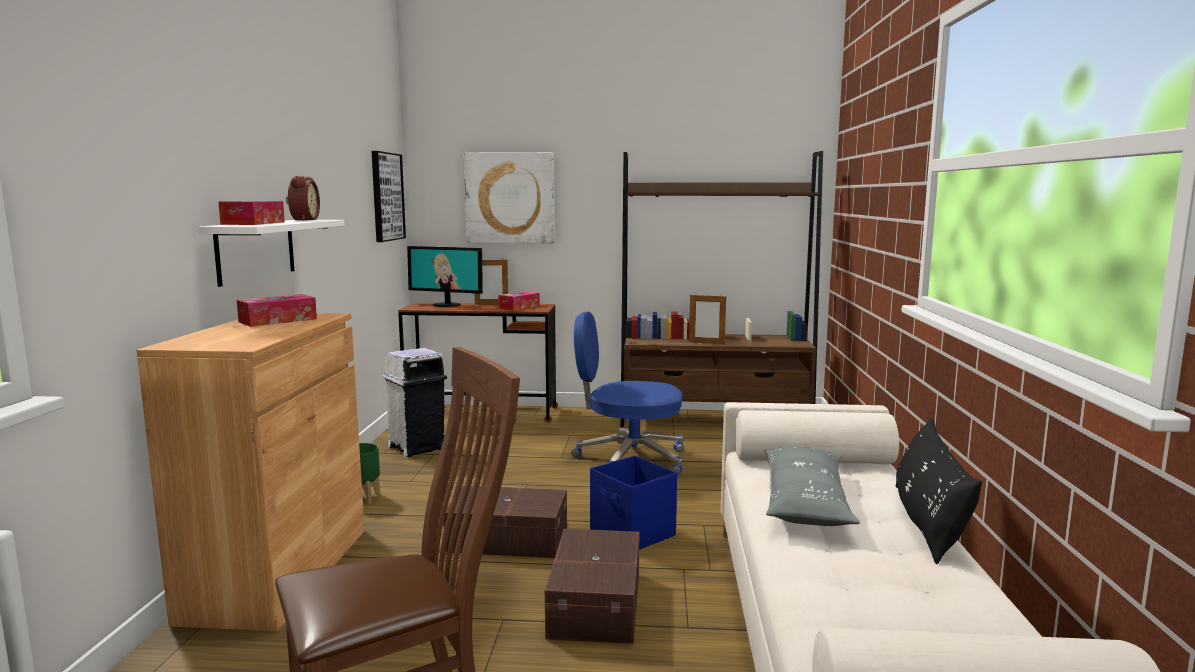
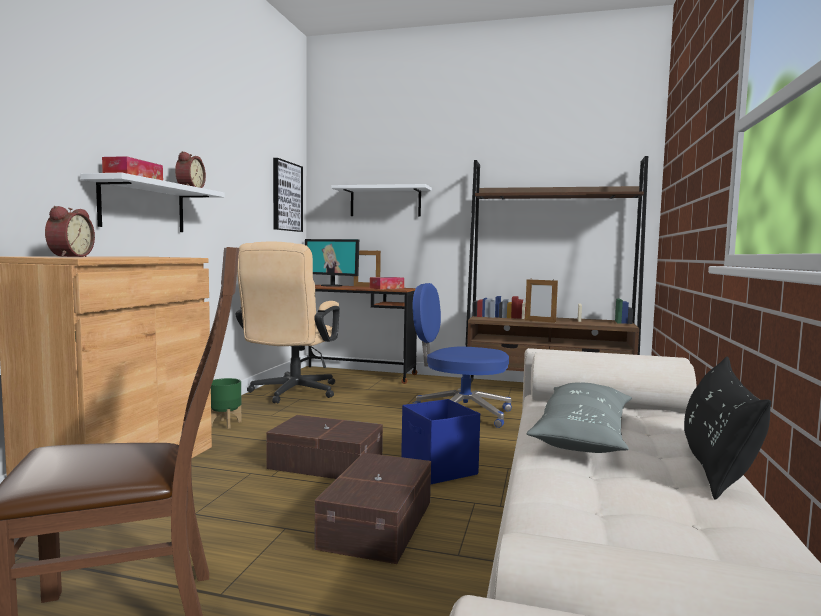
camera: 10 degrees right, 5 degrees down
tissue box [237,294,317,327] -> none
white trash can [383,348,447,457] -> beige office chair [235,242,340,404]
picture [464,152,555,244] -> white shelf [331,184,432,216]
none -> alarm clock [45,206,95,257]

